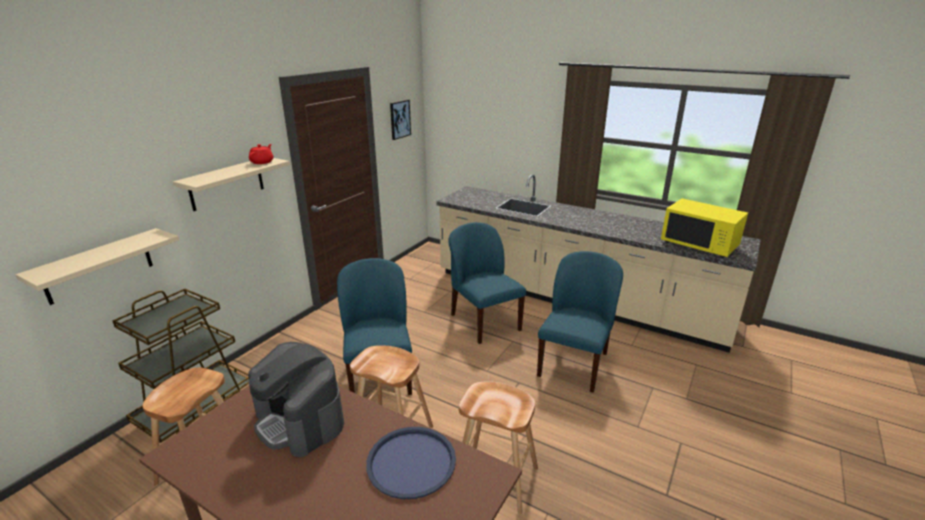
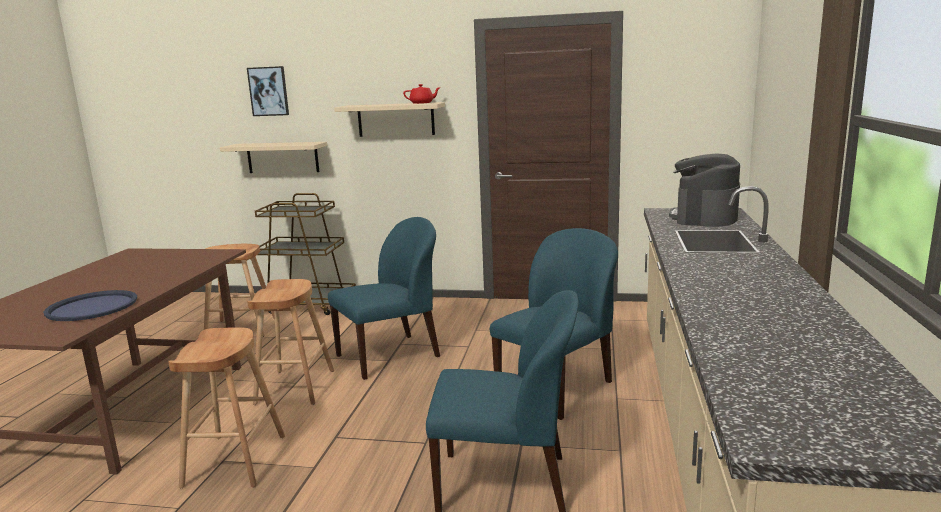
camera: 70 degrees right, 10 degrees down
coffee machine [248,342,344,457] -> coffee machine moved to [669,153,740,227]
picture [390,100,411,140] -> picture moved to [247,66,289,116]
yellow microwave [661,198,748,258] -> none

